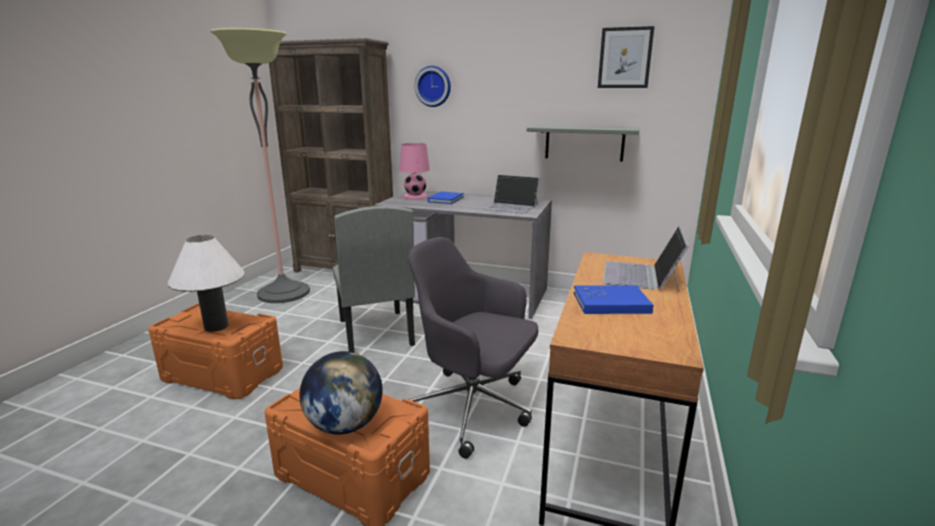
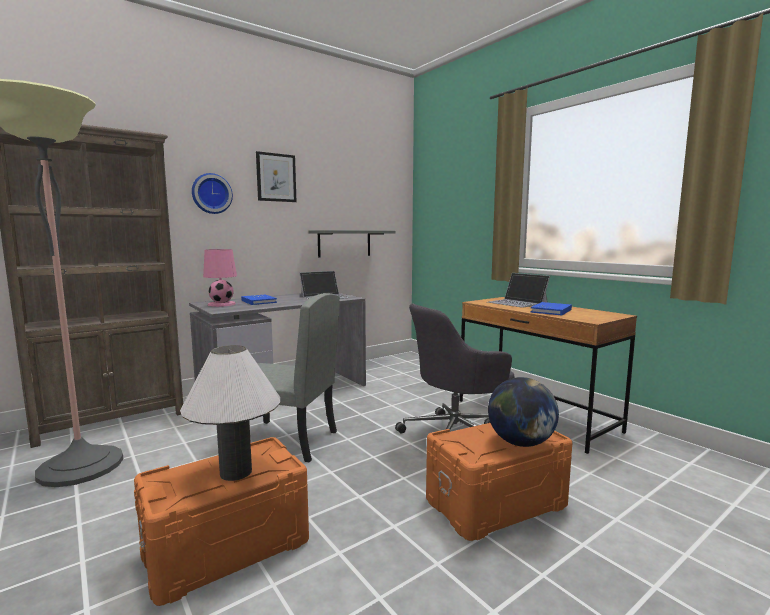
camera: 55 degrees left, 10 degrees down
picture [598,26,654,88] -> picture moved to [256,151,297,202]

